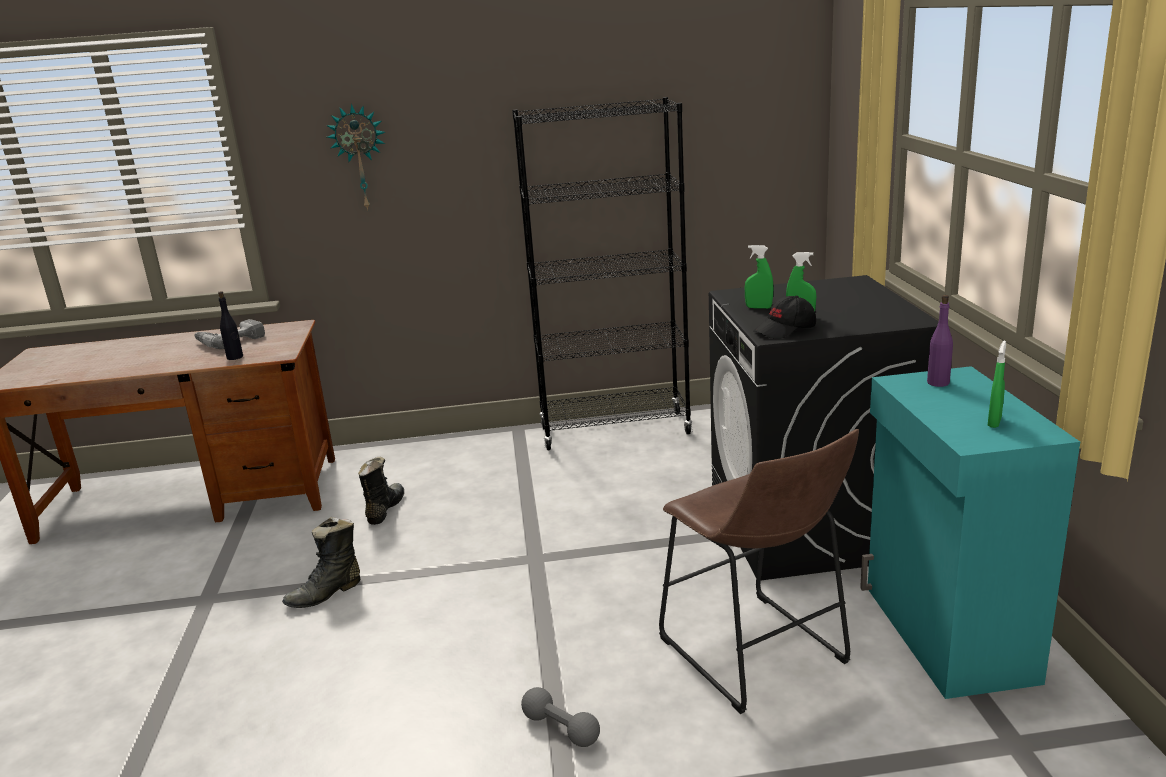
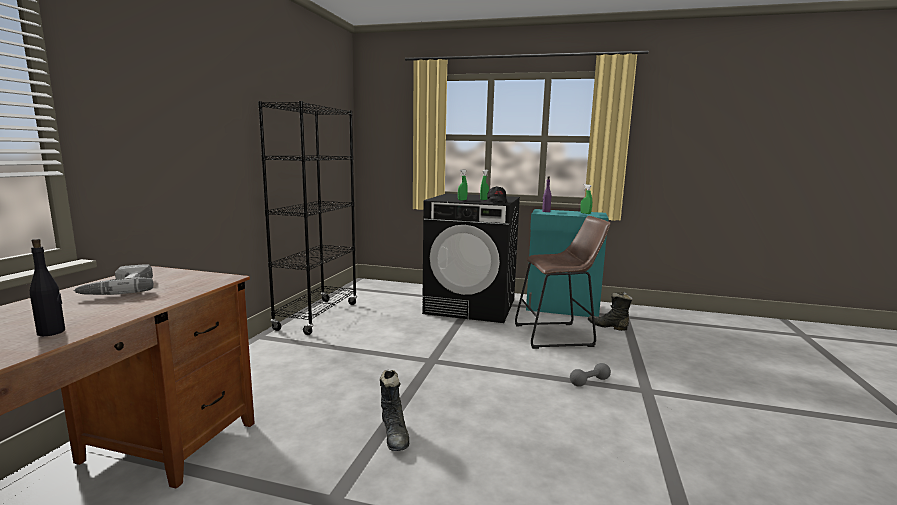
camera: 70 degrees left, 10 degrees down
black bottle [218,291,243,360] -> black bottle moved to [30,239,65,336]
wall clock [326,104,385,211] -> none
black boot [358,457,404,525] -> black boot moved to [588,292,632,331]

